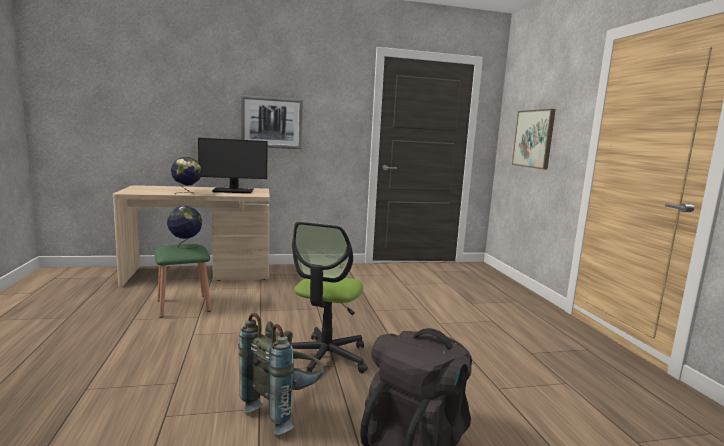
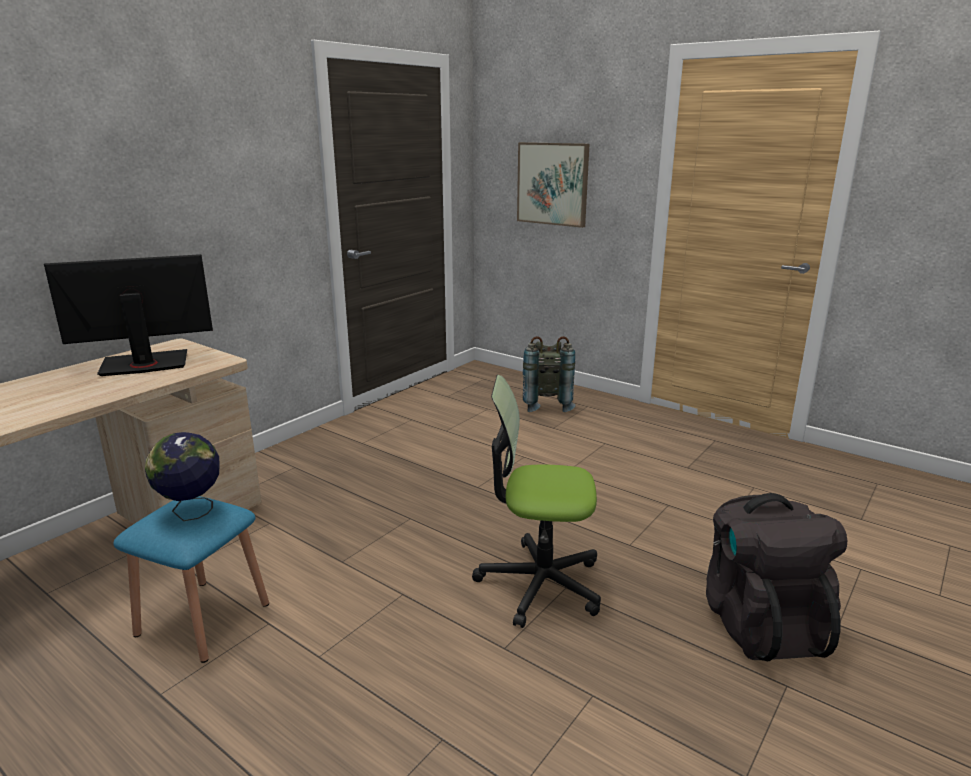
camera: 40 degrees left, 10 degrees up
green stool [155,244,211,318] -> blue stool [113,496,269,663]
globe [171,157,202,194] -> none
monitor [198,138,268,193] -> monitor turned 150 degrees counterclockwise [44,254,213,376]
grey backpack [238,313,324,435] -> grey backpack moved to [523,336,576,412]
picture [241,95,303,149] -> none
office chair [291,221,368,373] -> office chair turned 120 degrees clockwise [472,375,601,628]

